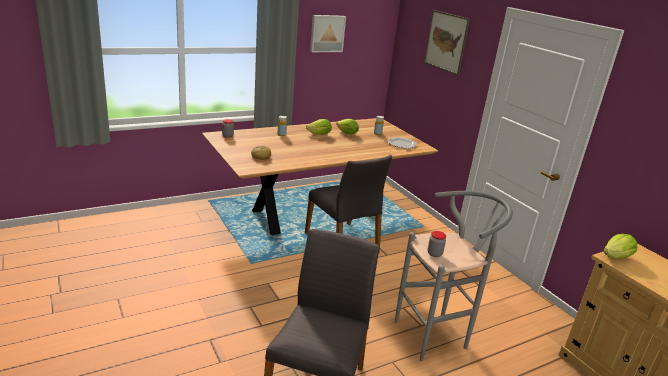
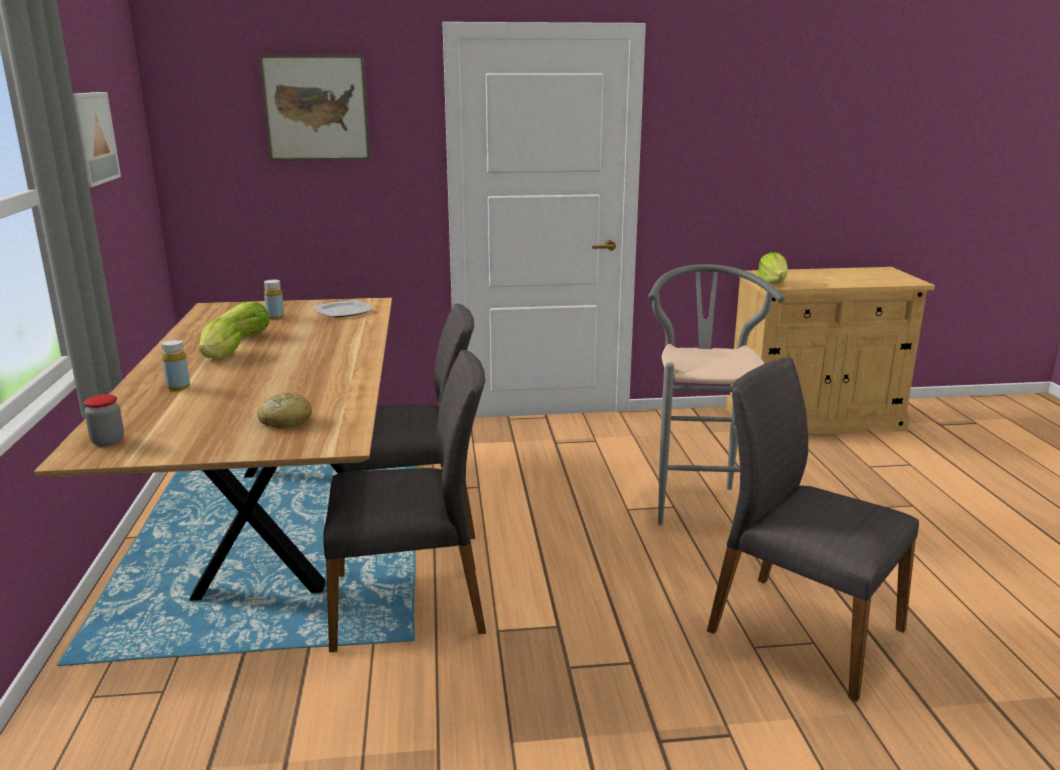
camera: 65 degrees left, 5 degrees down
jar [427,231,446,257] -> none
none -> grey chair [323,350,486,652]

